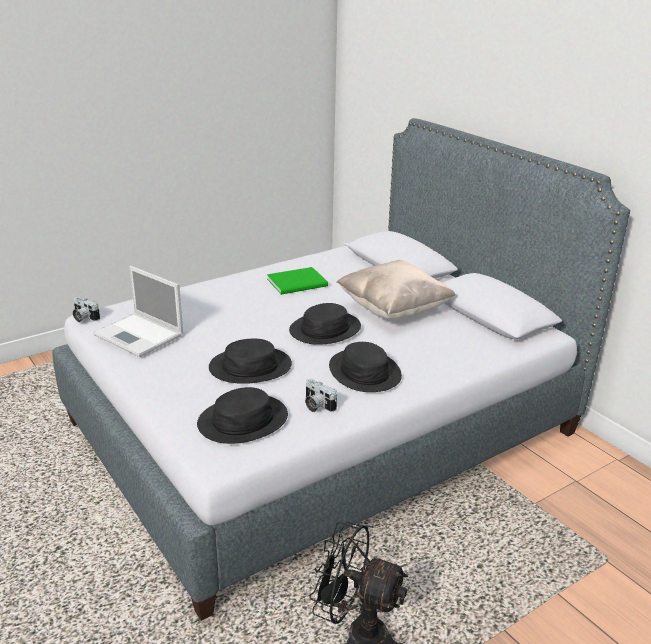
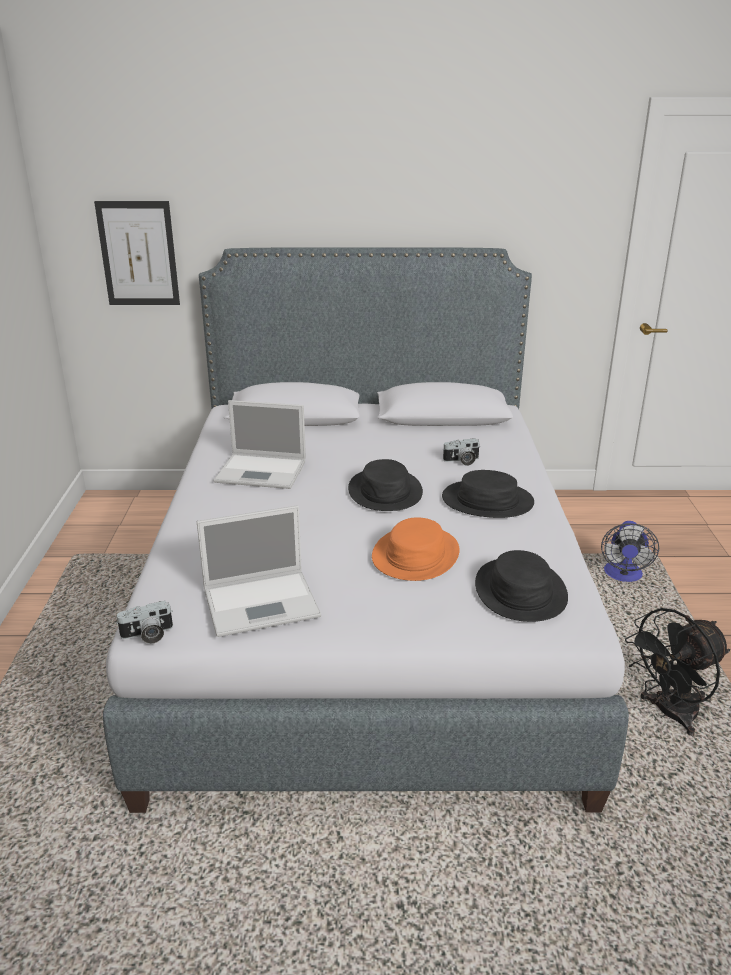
camera: 55 degrees left, 0 degrees up
black hat [209,339,292,384] -> orange hat [372,517,460,581]
green book [267,267,328,295] -> laptop [214,400,306,489]
camera [305,379,337,412] -> camera moved to [442,438,480,466]
beige pillow [337,260,456,320] -> none
none -> picture [94,201,180,305]
none -> fan [601,521,659,582]

